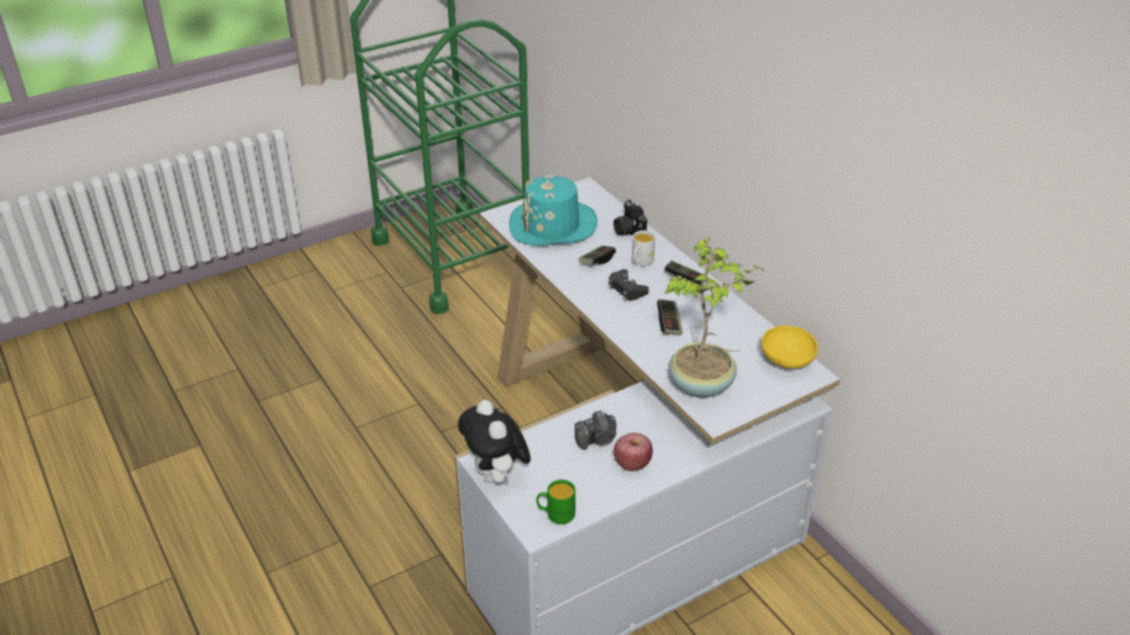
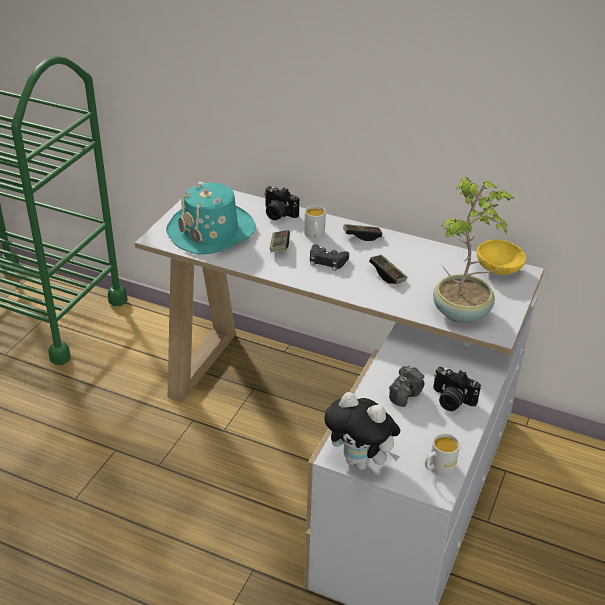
camera: 35 degrees left, 0 degrees up
green mug [536,480,576,524] -> white mug [425,433,460,476]
apple [614,433,653,471] -> camera [433,367,481,411]

